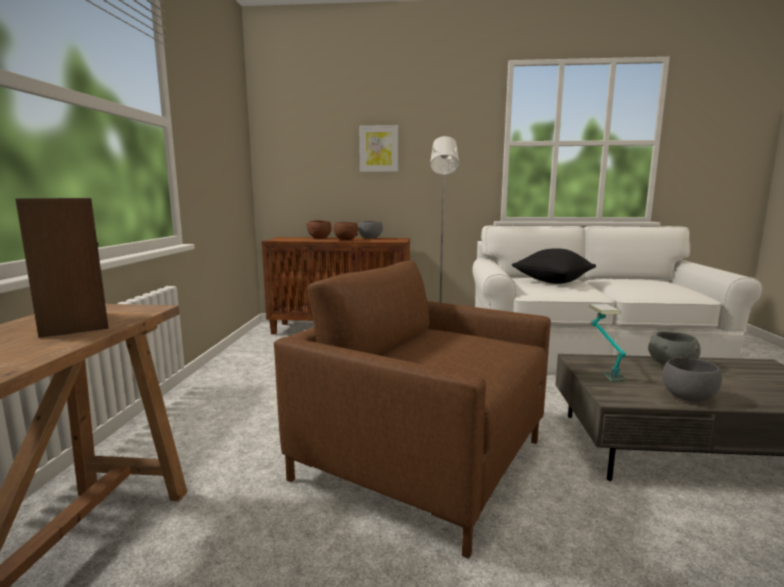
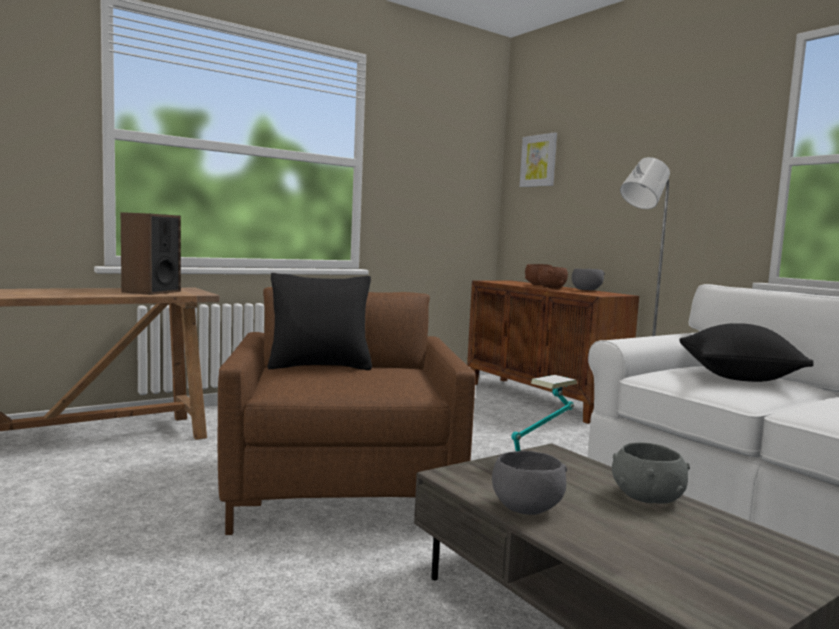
camera: 50 degrees right, 5 degrees down
picture [359,125,398,172] -> picture moved to [519,132,557,187]
none -> black pillow [267,273,372,370]

